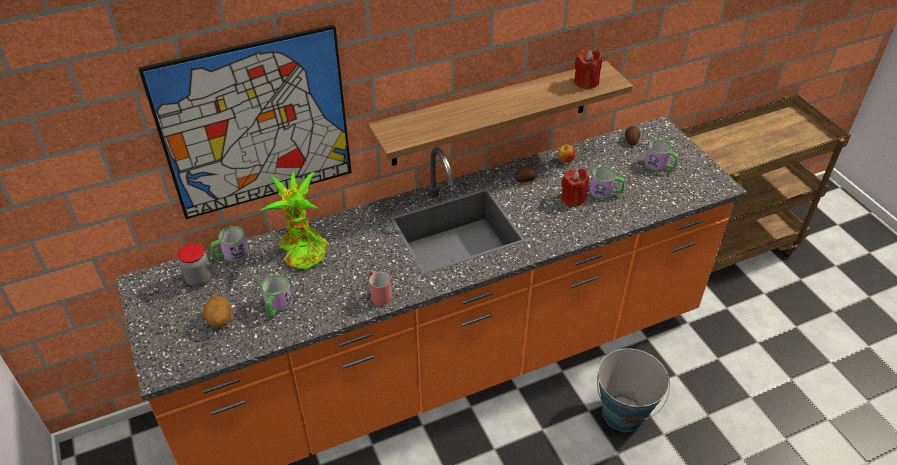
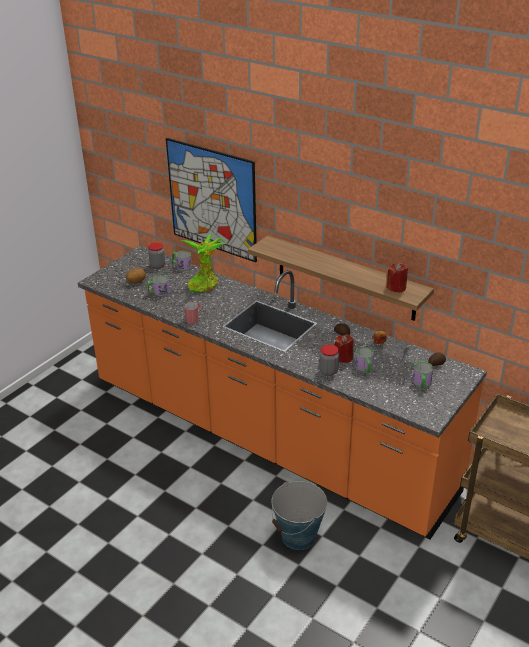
camera: 60 degrees right, 10 degrees down
none -> jar [319,344,339,376]

